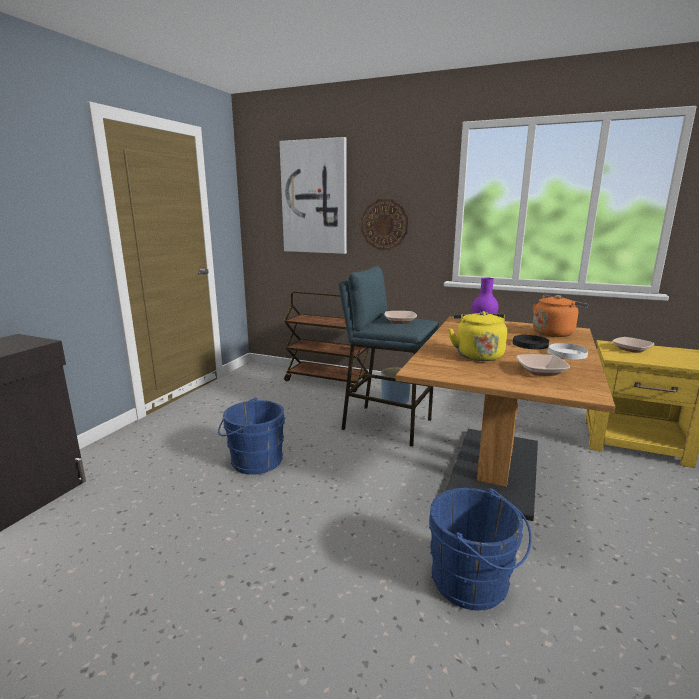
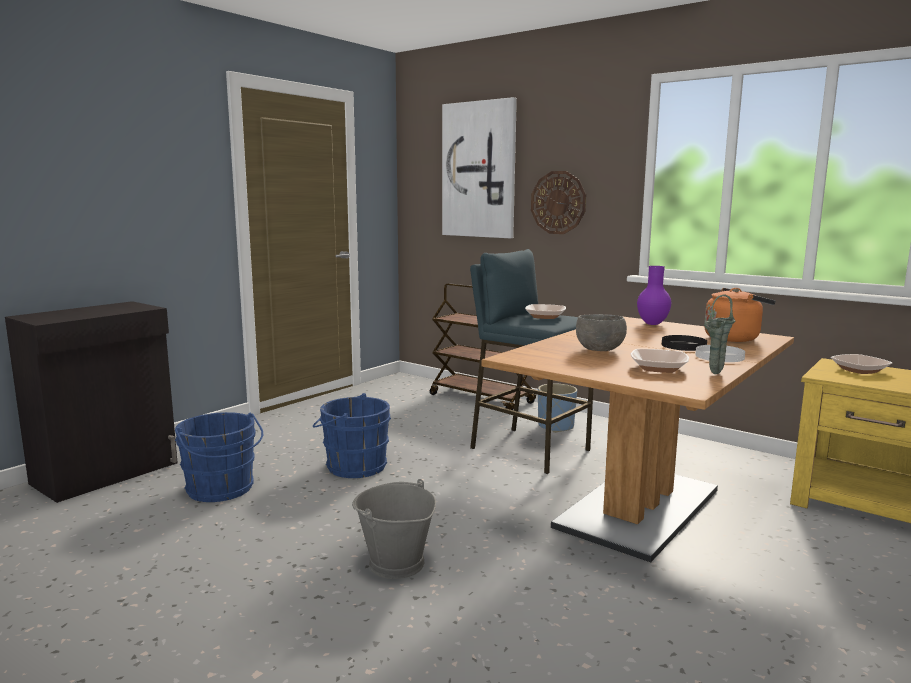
camera: 15 degrees right, 5 degrees down
blue bucket [429,488,532,610] -> blue bucket moved to [175,412,263,502]
yellow kettle [448,311,507,361] -> grey bowl [576,314,627,351]
none -> grey bucket [352,479,436,579]
none -> green vase [704,295,735,374]

